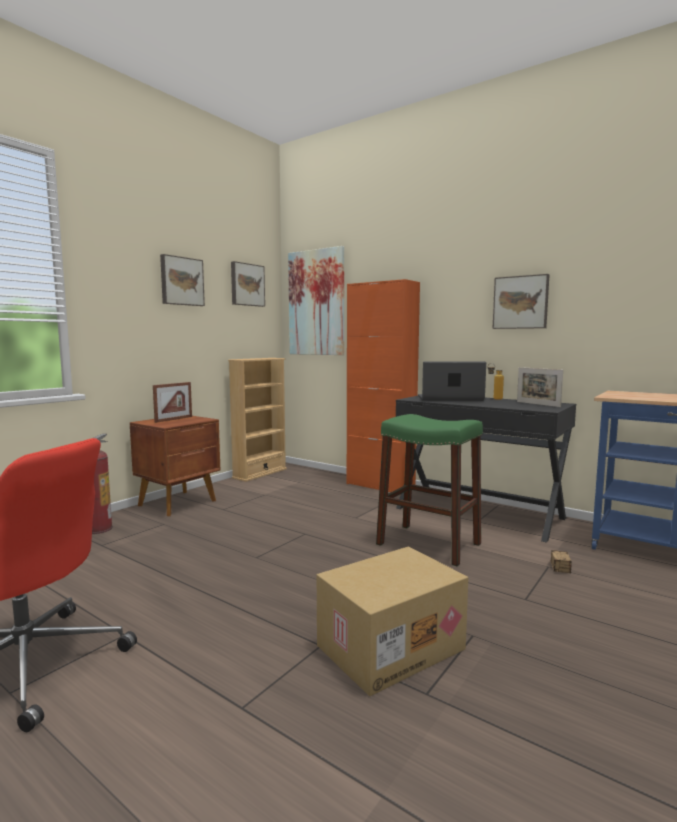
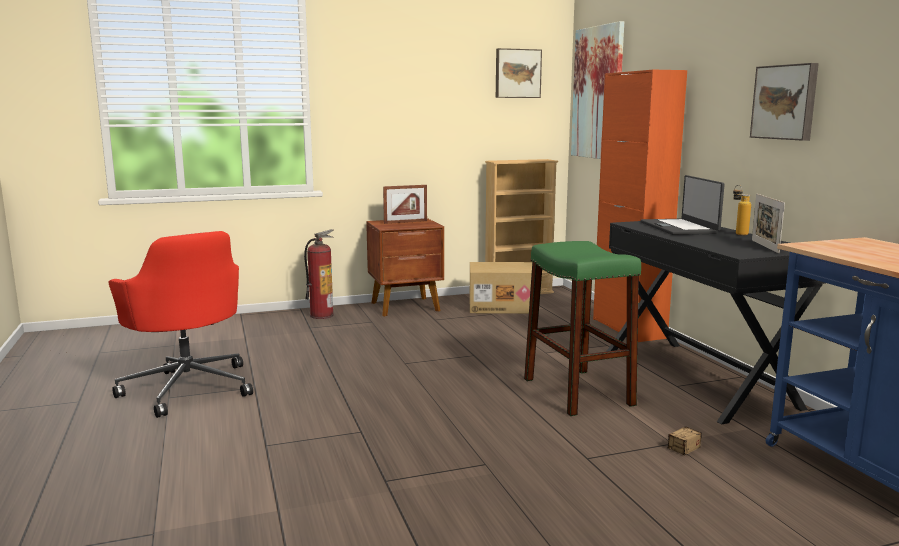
camera: 35 degrees right, 5 degrees up
picture [160,254,205,306] -> none
cardboard box [317,546,468,696] -> cardboard box moved to [470,262,532,314]
laptop [418,362,486,401] -> laptop turned 135 degrees counterclockwise [641,175,725,235]

